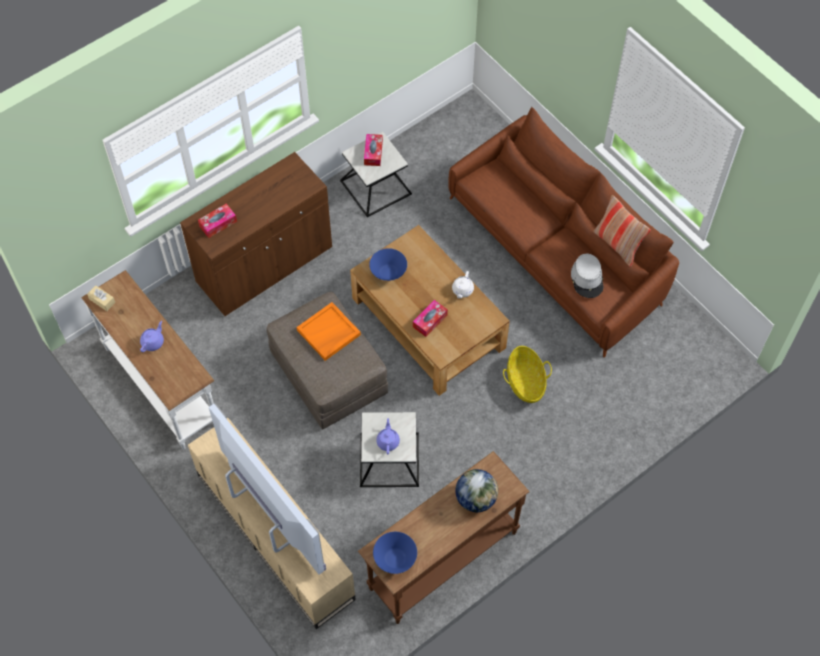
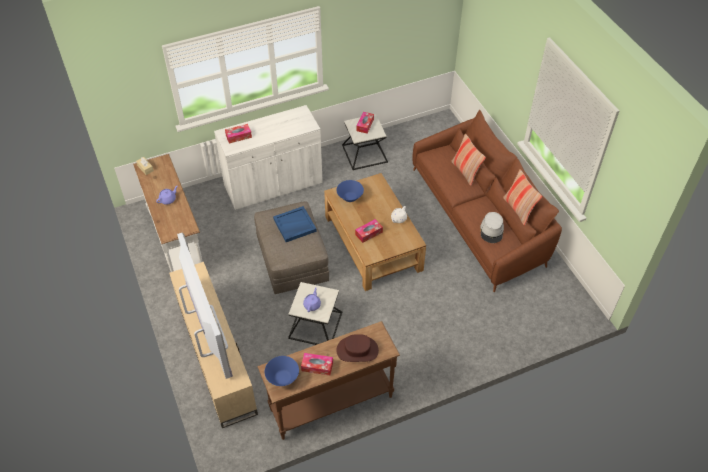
camera: 15 degrees right, 10 degrees down
brown cabinet [180,152,332,316] -> white cabinet [214,105,323,210]
orange tray [296,302,361,361] -> blue tray [273,206,317,242]
globe [455,469,498,512] -> brown hat [336,334,379,362]
basket [503,346,552,403] -> none
none -> tissue box [301,353,333,375]
none -> pillow [451,134,486,186]

